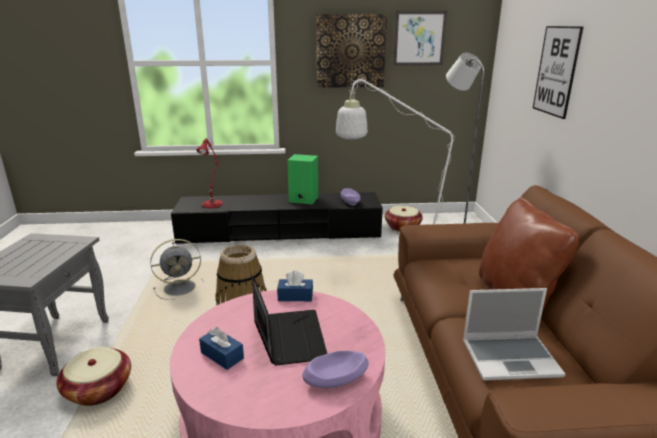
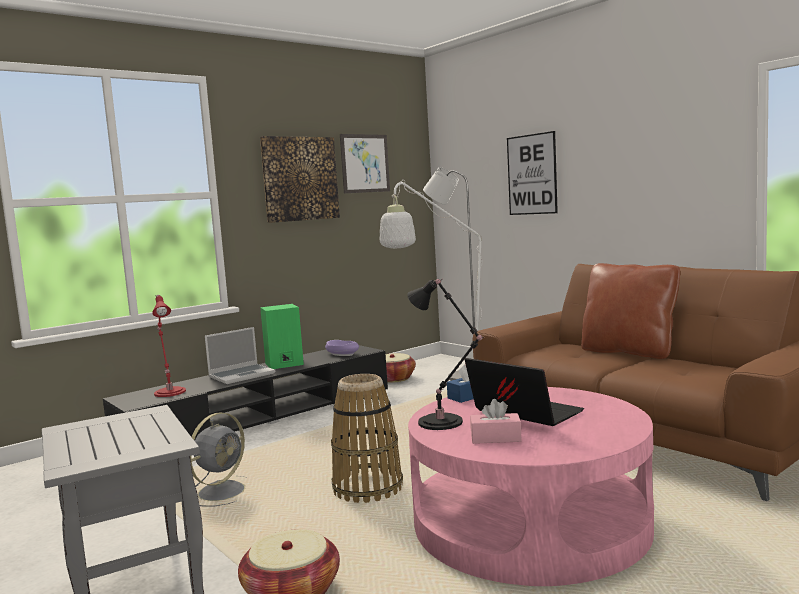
camera: 35 degrees left, 15 degrees down
blue tissue box [199,327,244,370] -> pink tissue box [470,399,522,444]
purple bowl [302,351,369,388] -> none
laptop [463,288,565,381] -> laptop moved to [205,327,275,384]
none -> black table lamp [407,279,485,430]

